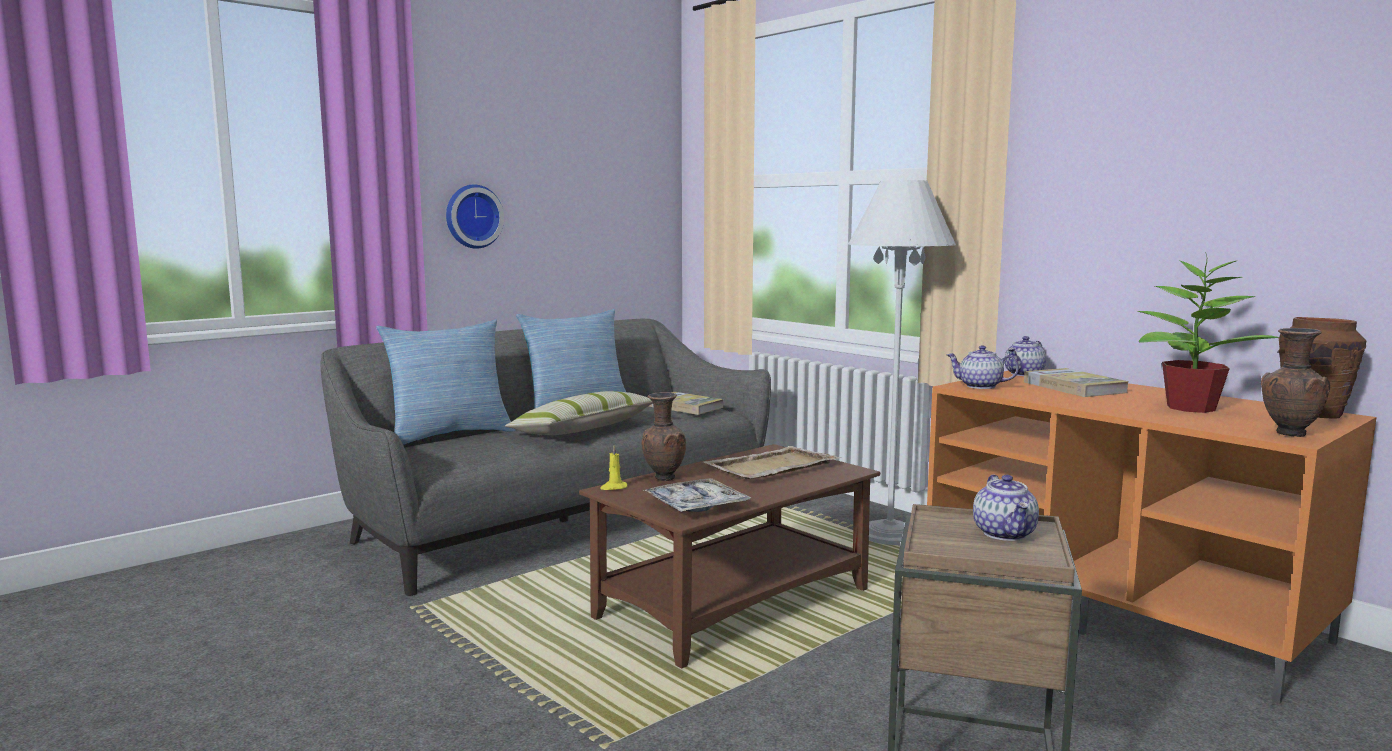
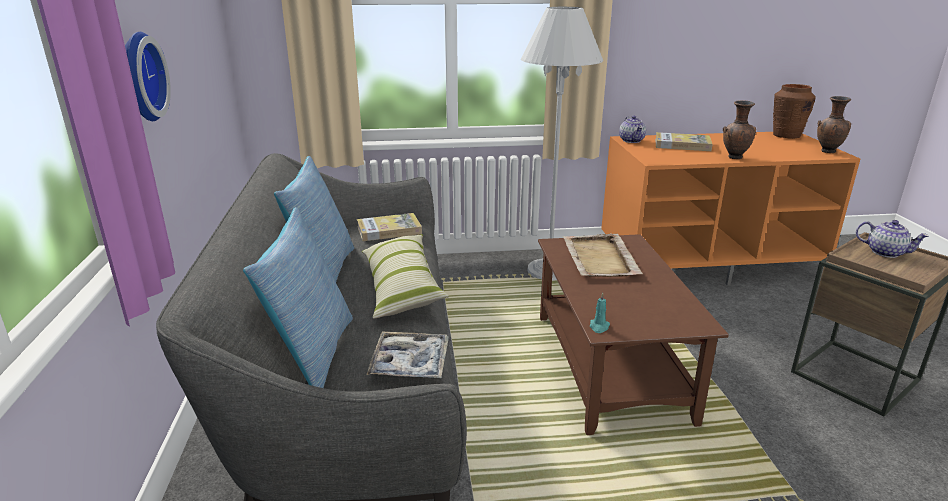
camera: 55 degrees left, 15 degrees up
yellow candle [600,445,627,490] -> turquoise candle [590,293,610,333]
brown vase [642,392,686,481] -> brown vase moved to [723,100,756,159]
tray [643,478,751,512] -> tray moved to [366,332,449,378]
teapot [946,345,1019,389] -> none
potted plant [1138,252,1280,413] -> none

